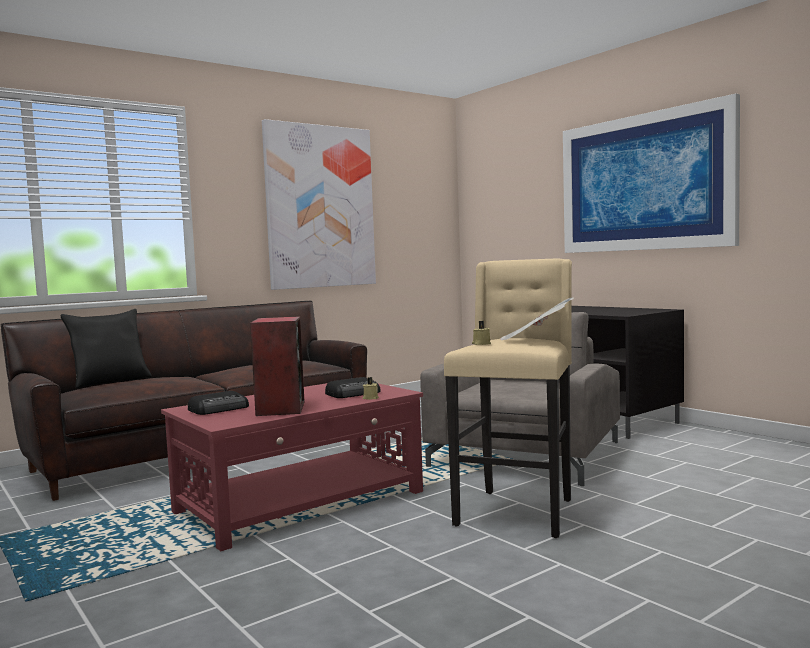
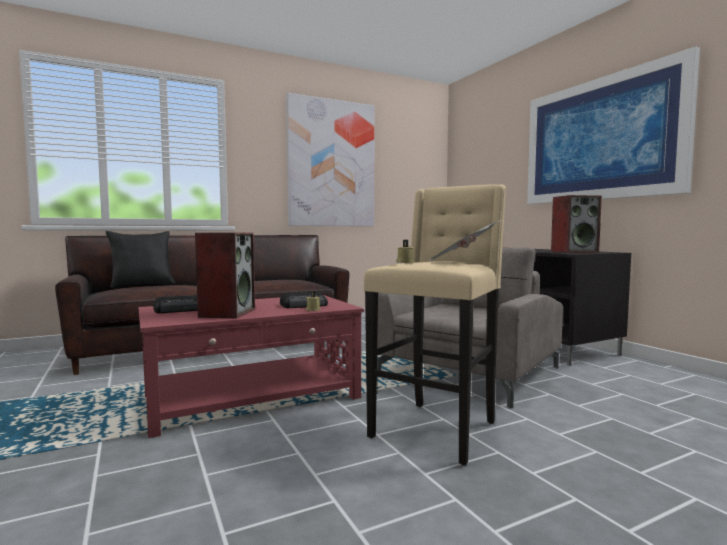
camera: 10 degrees right, 0 degrees up
none -> speaker [551,195,602,253]

